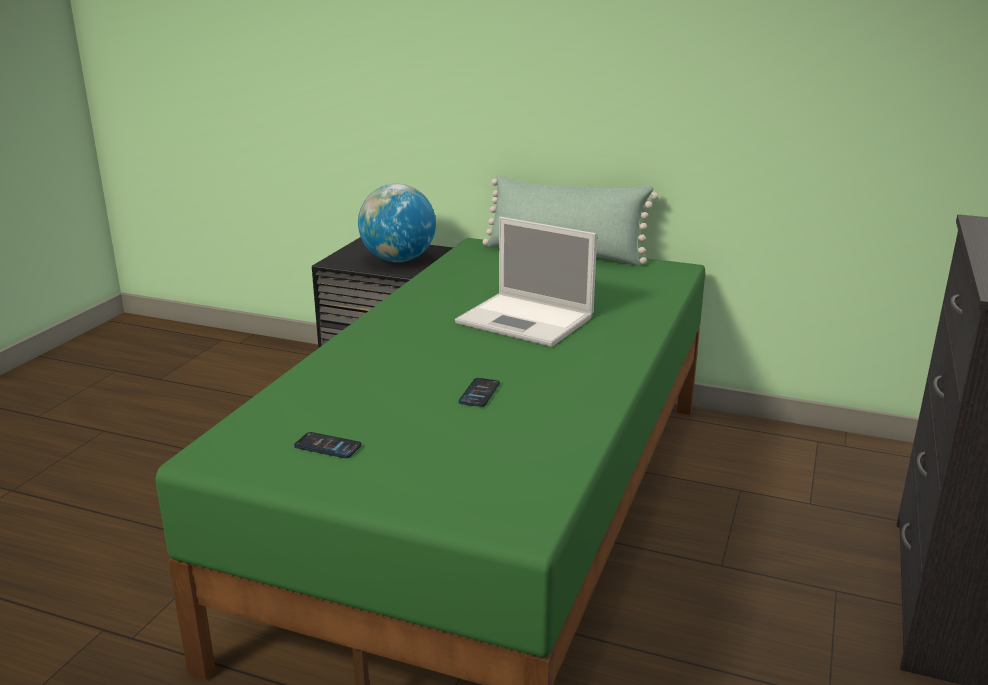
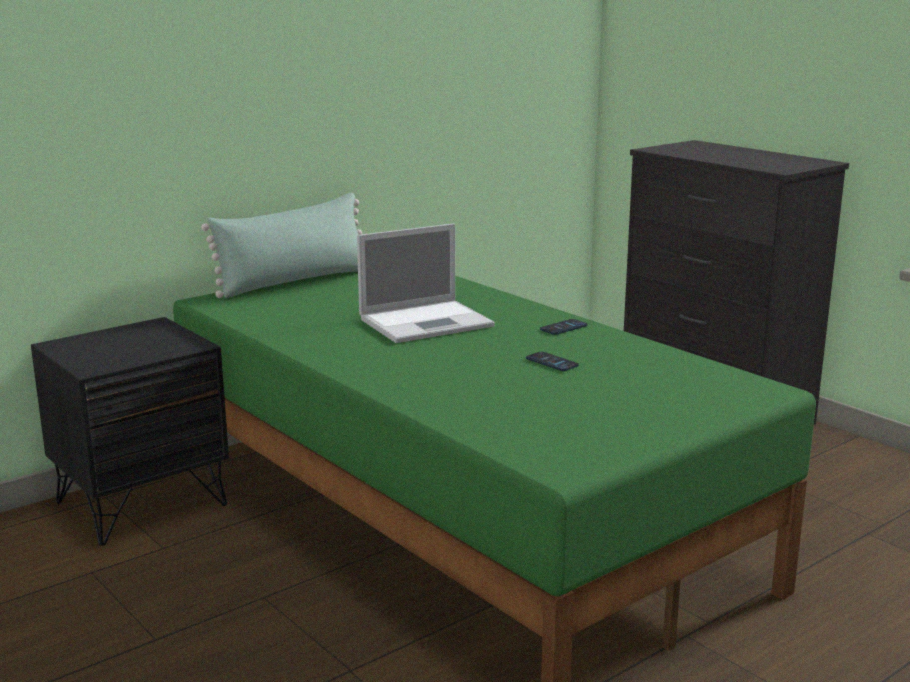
camera: 60 degrees left, 5 degrees down
phone [294,432,362,458] -> phone moved to [540,319,587,335]
globe [358,184,436,262] -> none

